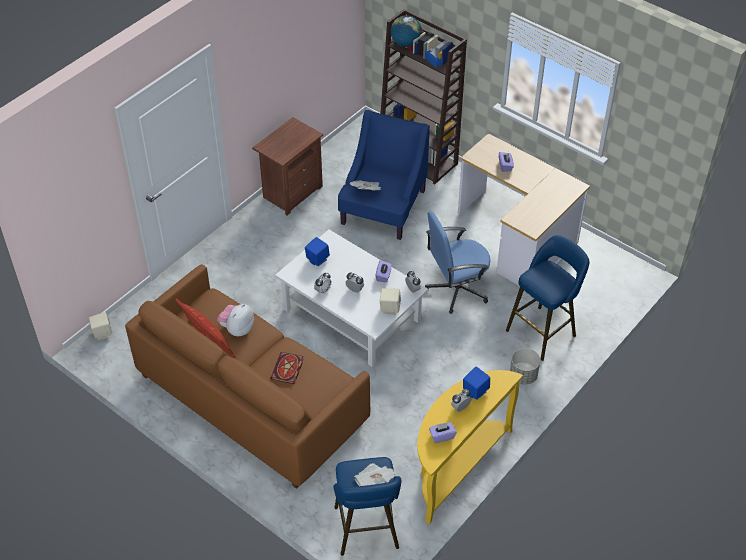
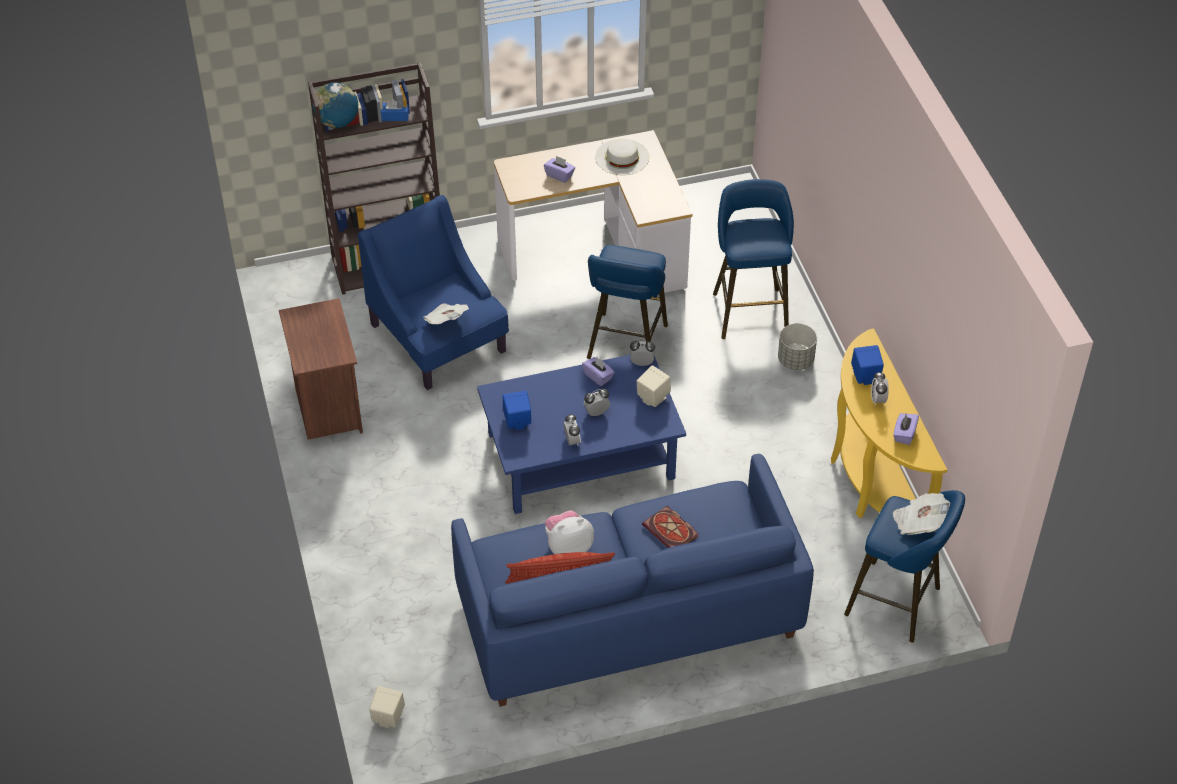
camera: 55 degrees left, 0 degrees up
brown sofa [125,264,370,489] -> blue sofa [451,454,814,707]
plush toy [217,304,254,336] -> plush toy turned 90 degrees clockwise [545,510,594,554]
white coffee table [275,230,428,367] -> blue coffee table [477,355,686,514]
blue office chair [425,211,490,314] -> blue stool [587,245,668,359]
none -> white hat [595,138,650,175]

